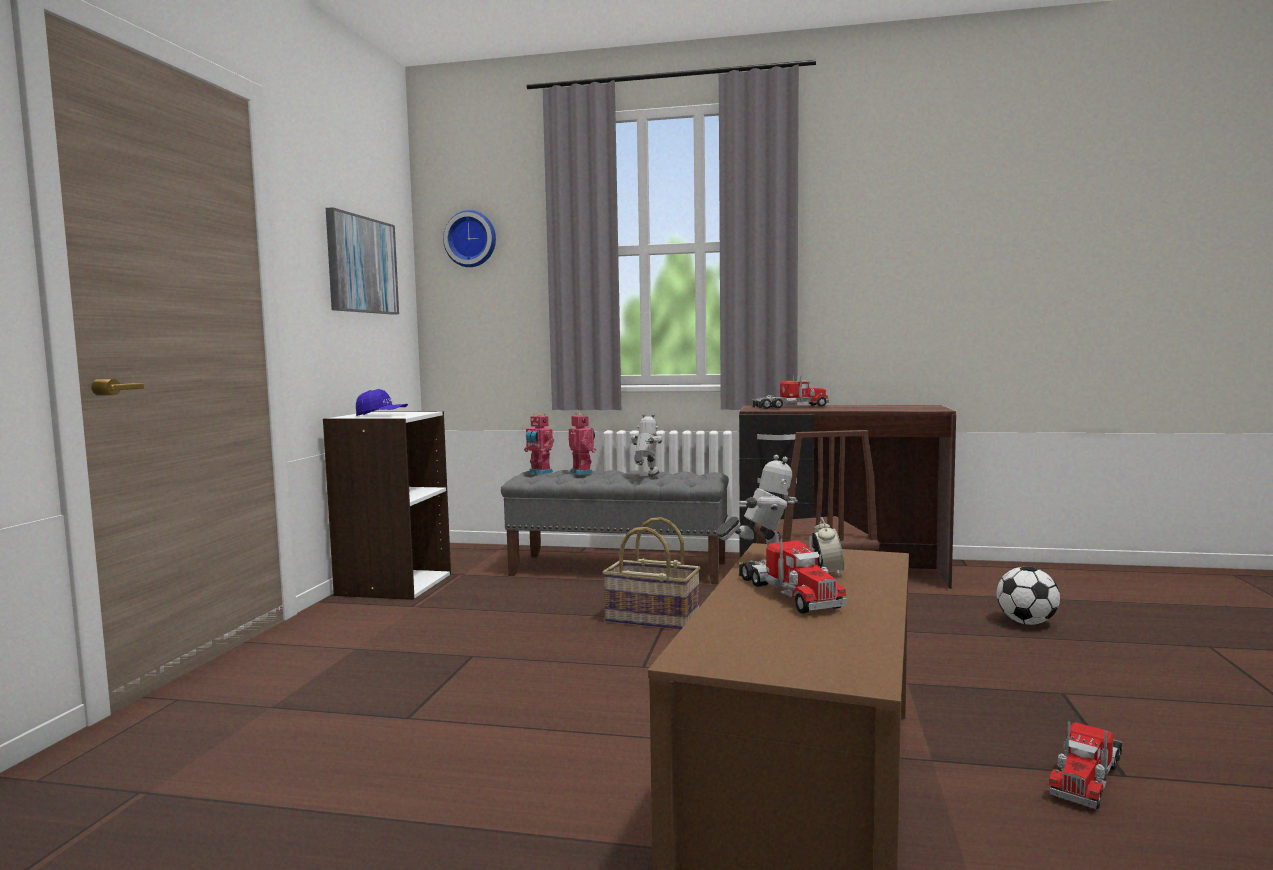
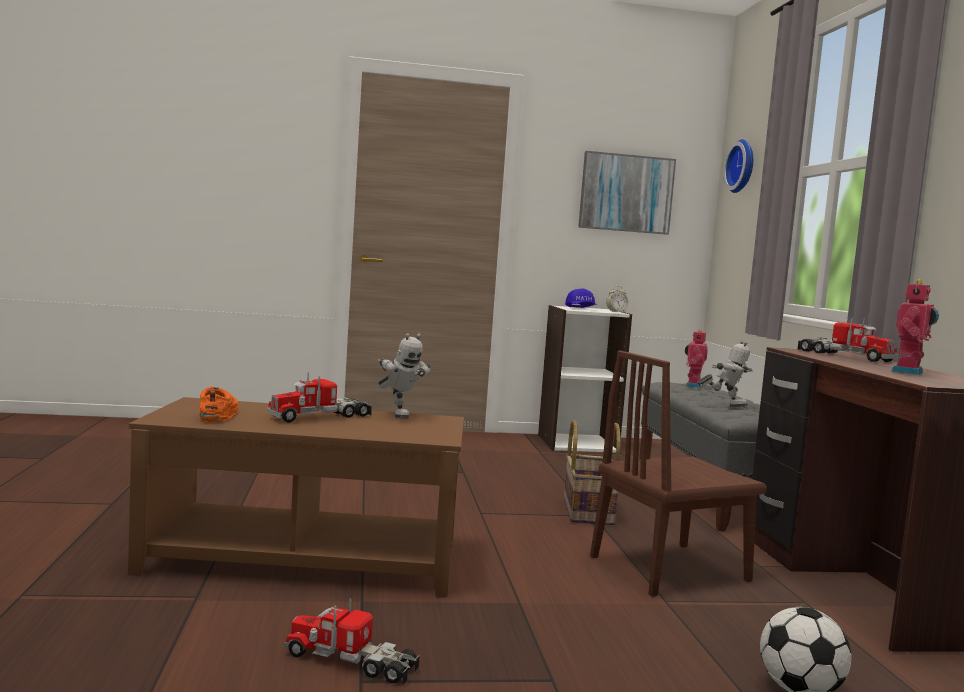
camera: 70 degrees right, 0 degrees up
toy robot [568,413,596,475] -> toy robot moved to [891,279,939,375]
alarm clock [812,517,844,577] -> alarm clock moved to [606,286,628,313]
none -> orange shoe [200,387,239,422]

